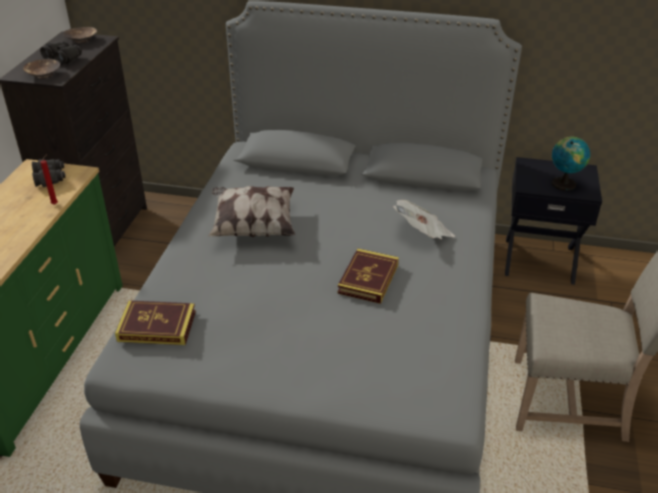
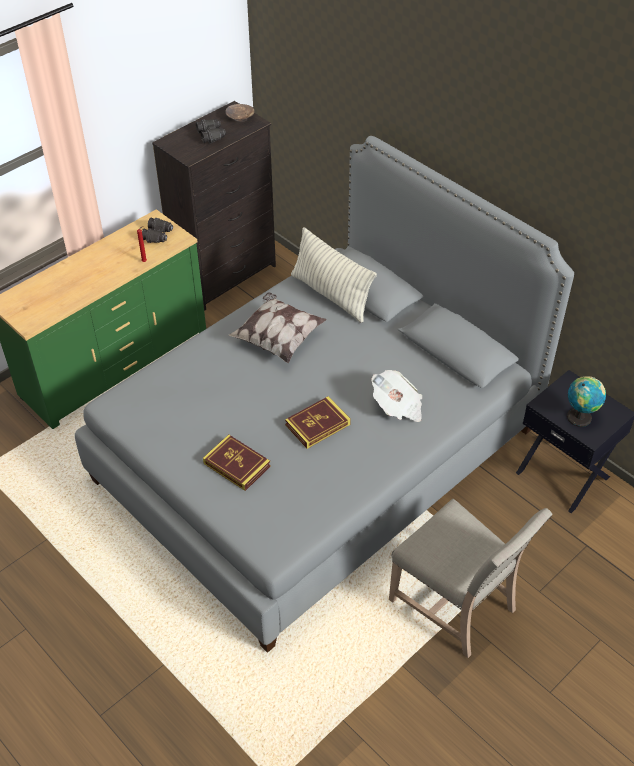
camera: 35 degrees right, 10 degrees up
brown bowl [23,59,60,79] -> none
book [115,300,196,345] -> book moved to [203,435,271,491]
none -> pillow [291,227,377,323]

